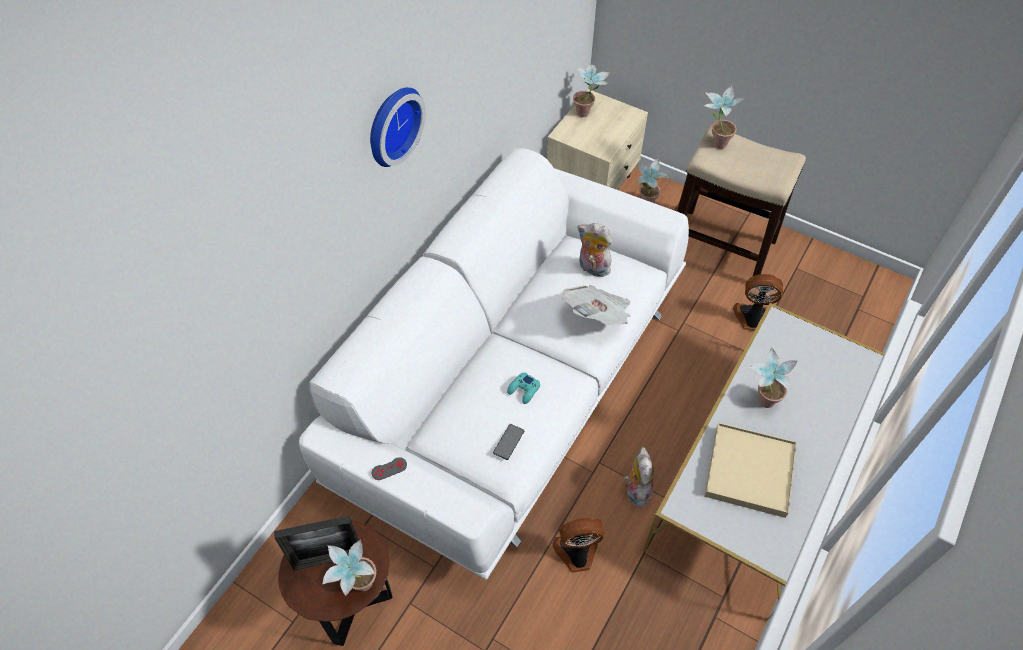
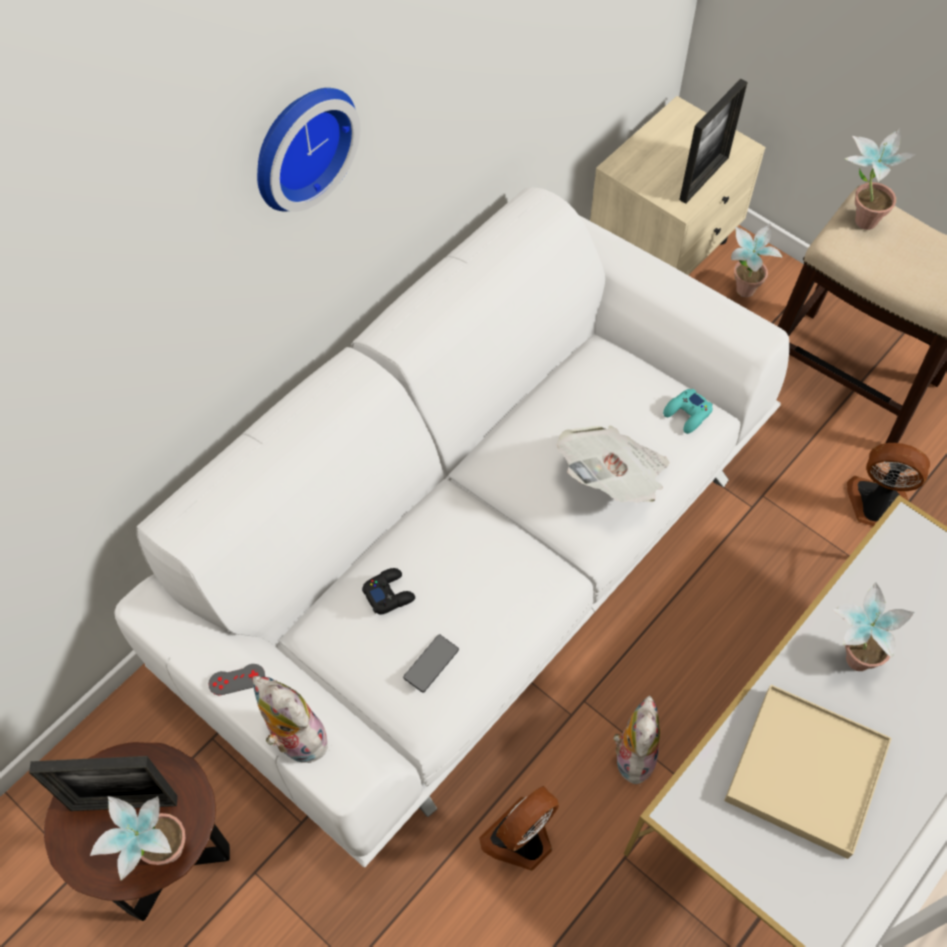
camera: 10 degrees right, 5 degrees up
turquoise game controller [507,372,540,404] -> turquoise game controller moved to [663,389,713,434]
fan [552,518,604,572] -> fan turned 45 degrees counterclockwise [479,786,559,871]
potted plant [573,64,611,117] -> none
plush toy [577,223,612,277] -> plush toy moved to [253,676,329,763]
none -> black game controller [362,568,415,615]
none -> picture frame [679,79,748,203]

